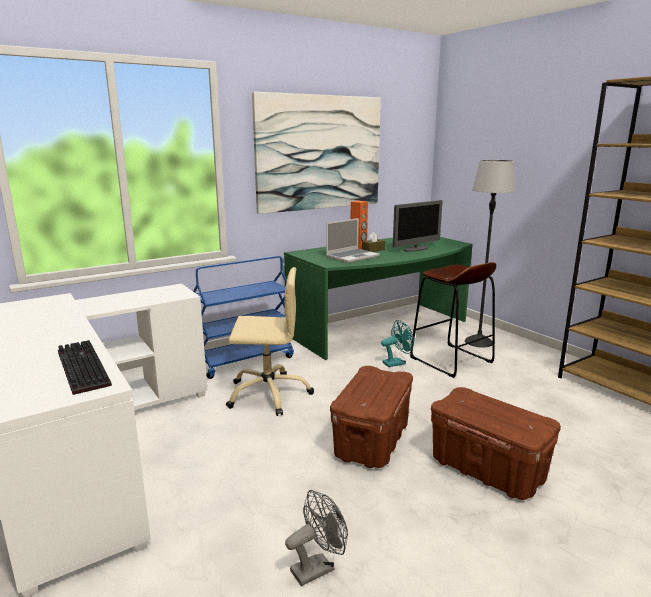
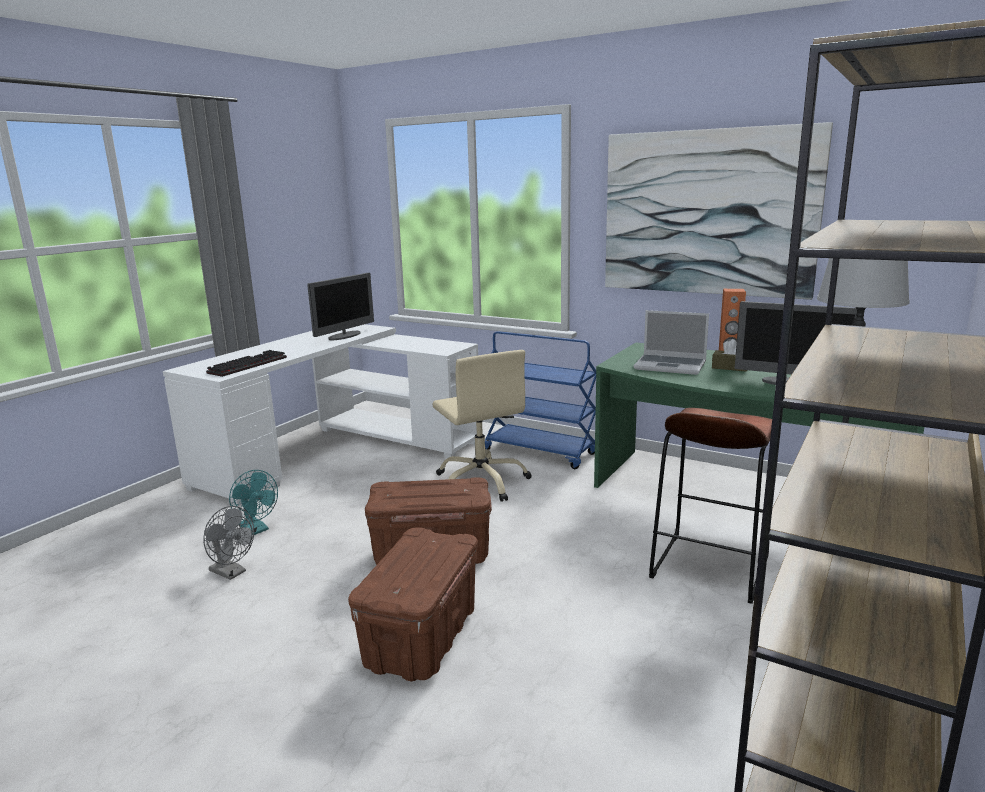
camera: 65 degrees right, 0 degrees up
turquoise fan [381,320,414,367] -> turquoise fan moved to [229,470,278,535]
none -> monitor [307,273,374,340]

